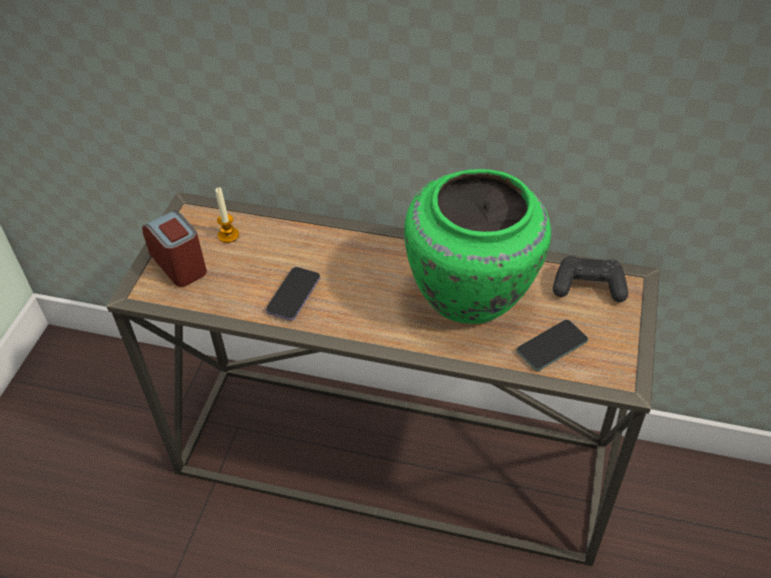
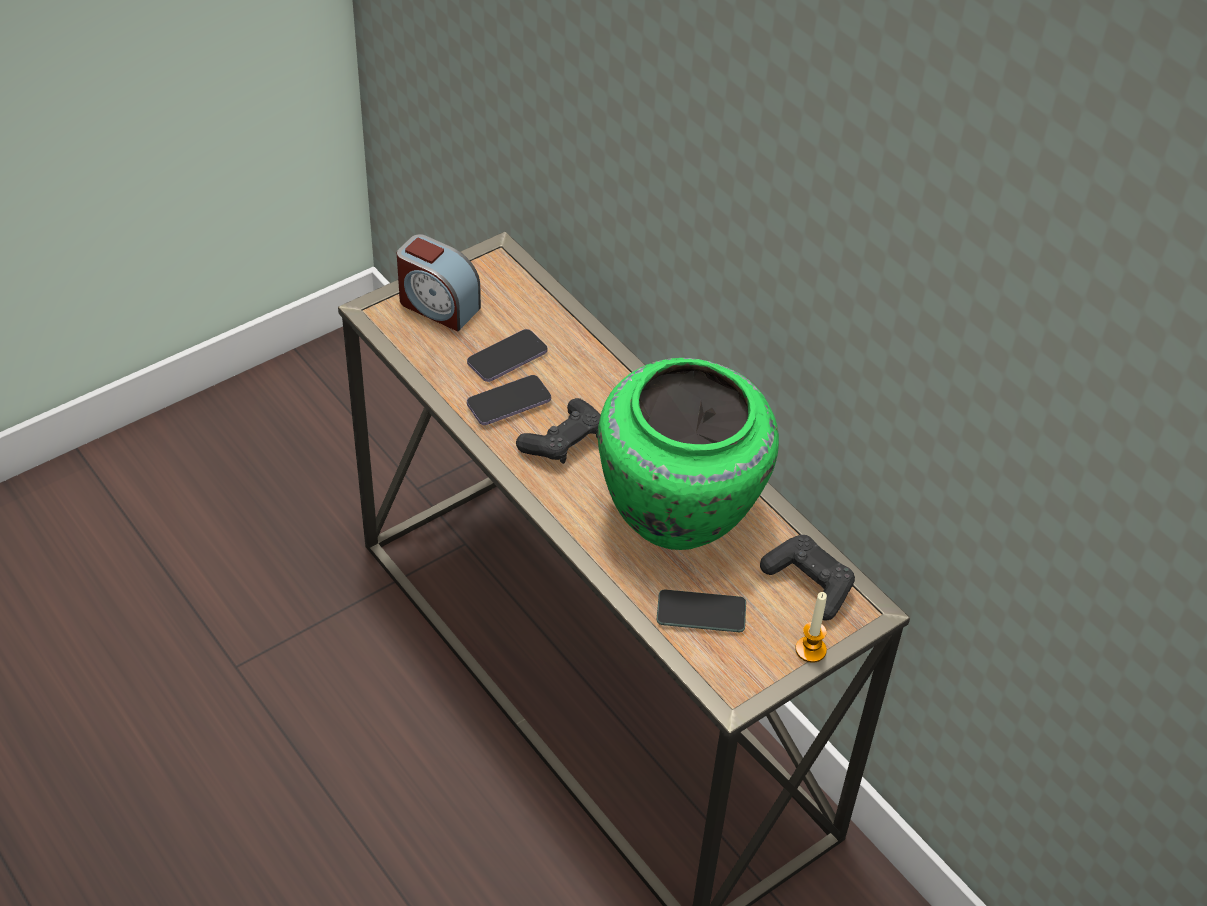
camera: 35 degrees right, 0 degrees up
alarm clock [142,210,207,287] -> alarm clock turned 120 degrees clockwise [397,234,481,332]
candle [215,187,239,243] -> candle moved to [795,592,827,663]
none -> phone [467,329,547,382]
none -> black game controller [516,398,600,464]

